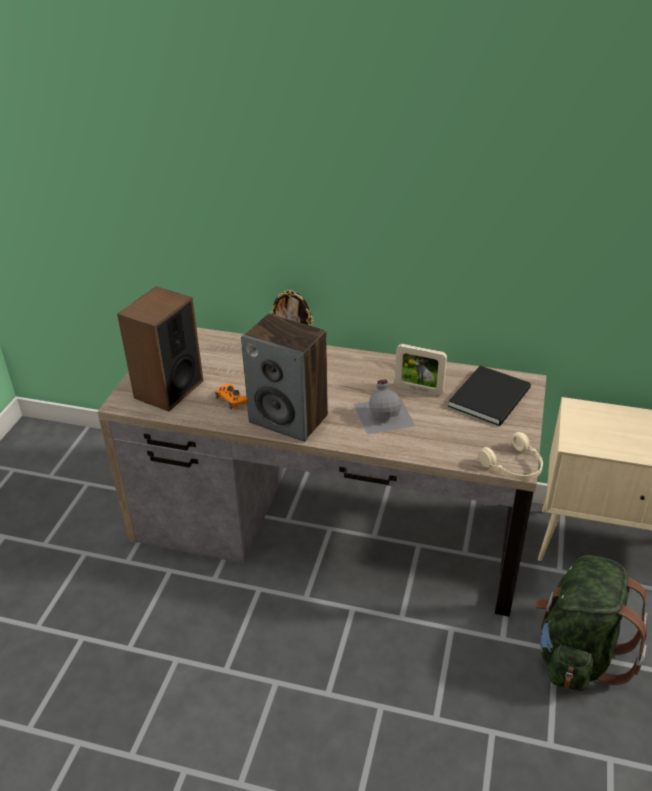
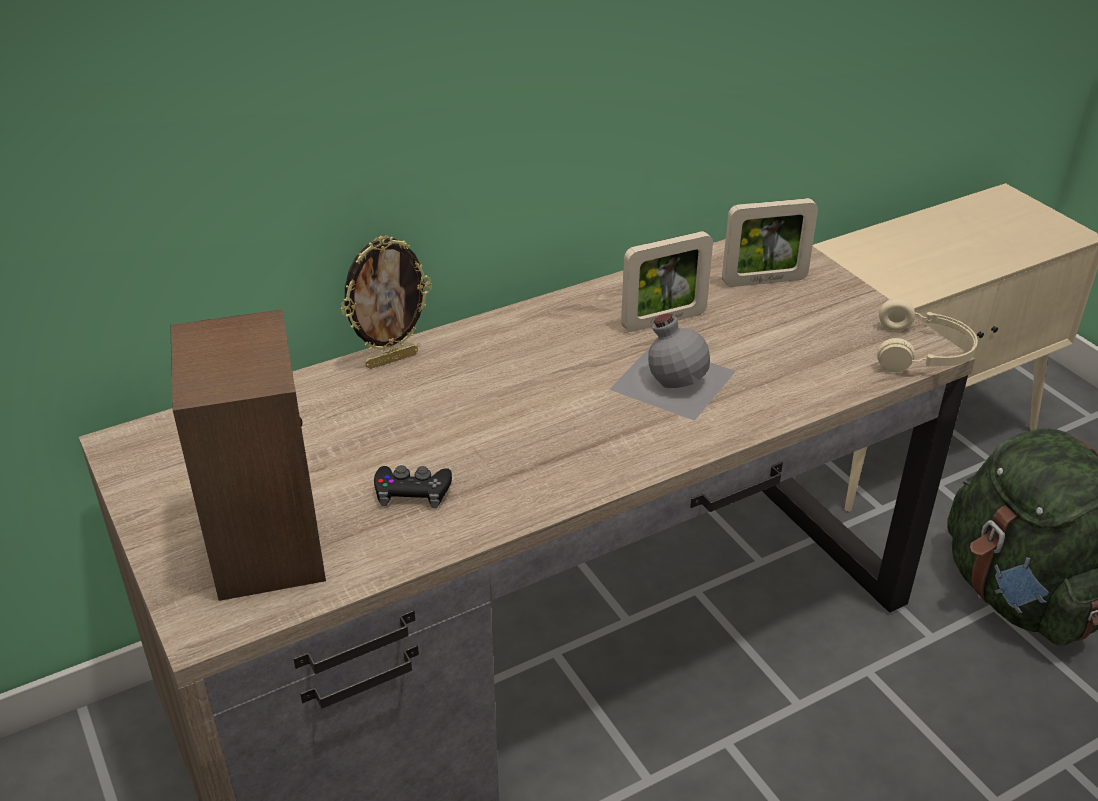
camera: 45 degrees left, 0 degrees up
orange game controller [215,384,247,409] -> black game controller [374,465,452,508]
speaker [241,314,328,442] -> none
black book [448,366,531,426] -> picture frame [722,198,818,287]

